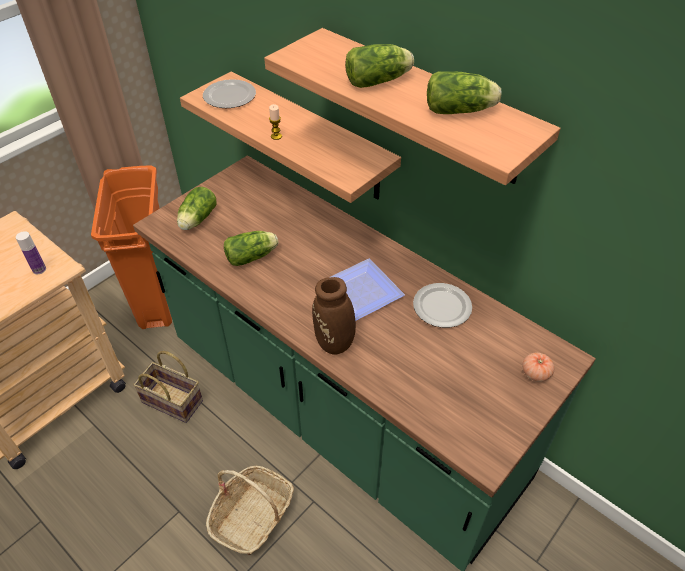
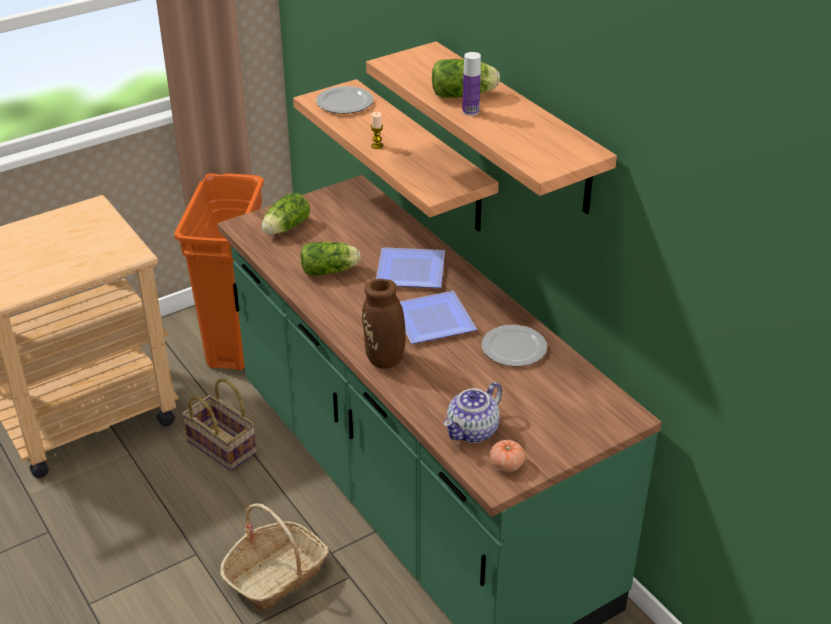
camera: 15 degrees right, 10 degrees down
bottle [16,231,46,274] -> bottle moved to [462,52,481,116]
lettuce [427,71,501,114] -> none
tomato [522,353,554,382] -> tomato moved to [490,440,525,472]
none -> plate [376,247,445,288]
none -> teapot [443,382,502,443]

